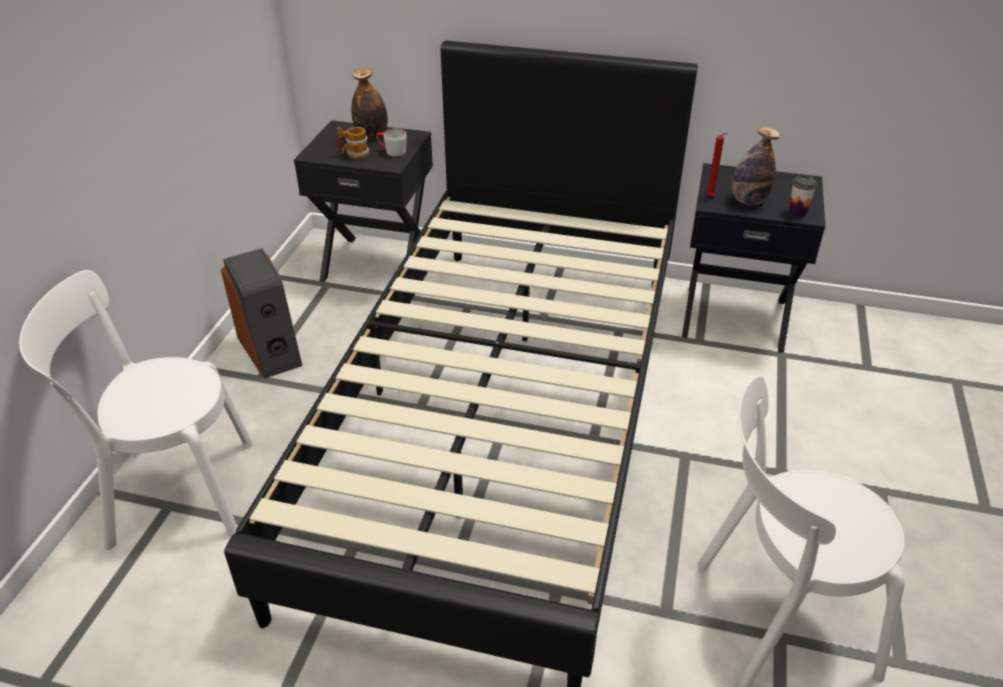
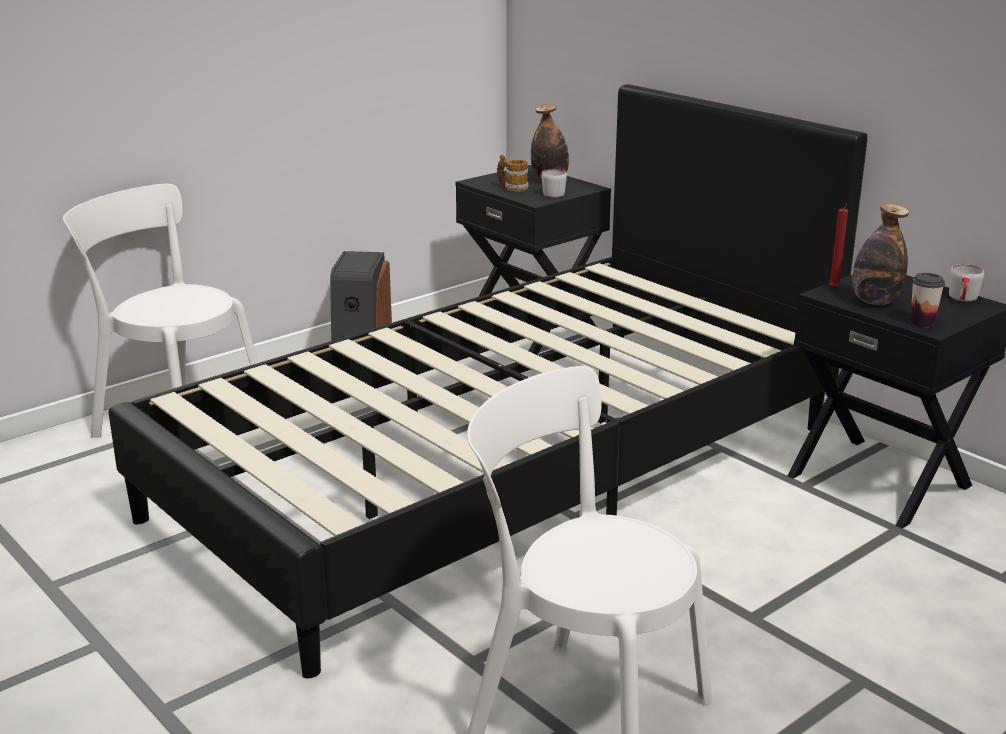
camera: 35 degrees right, 15 degrees down
none -> grey mug [949,264,984,301]

